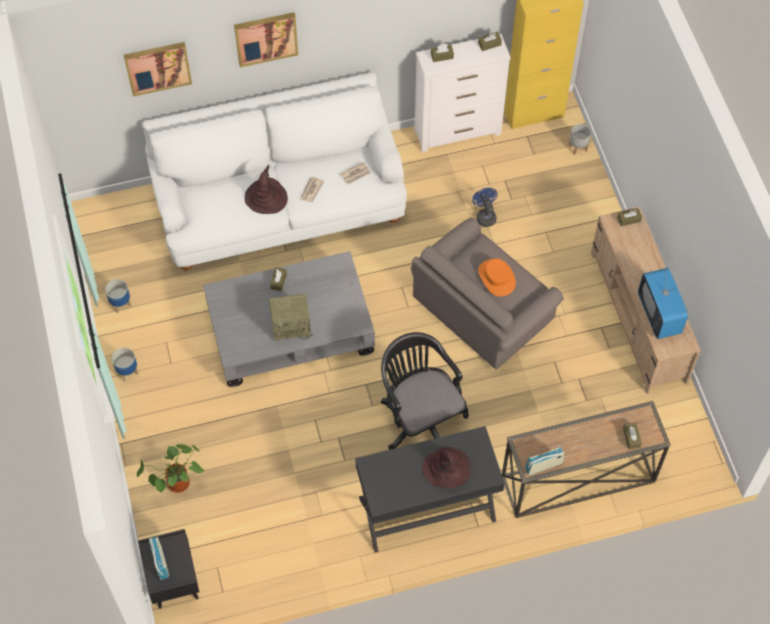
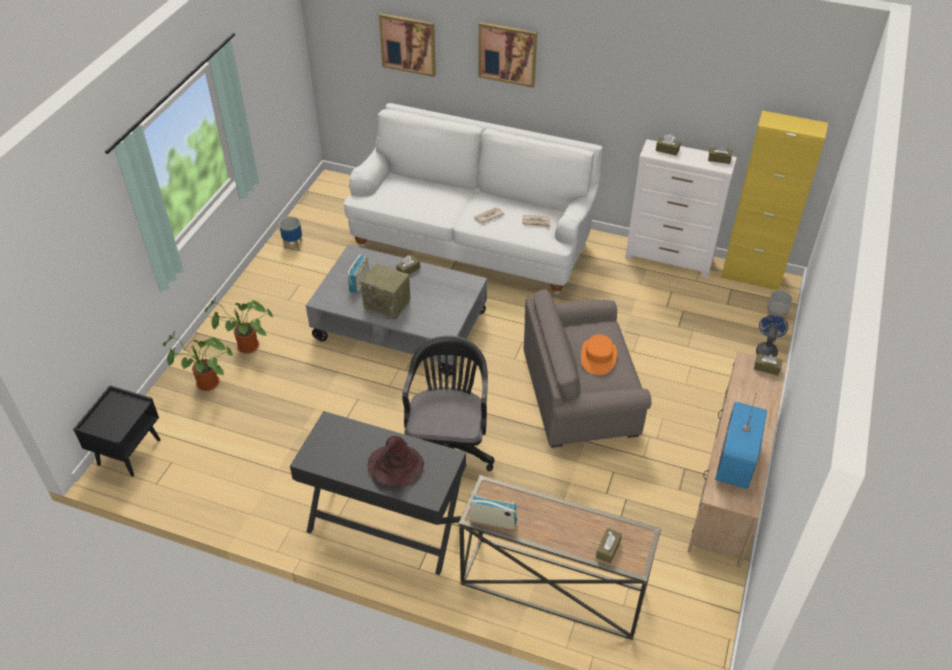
camera: 35 degrees right, 15 degrees down
planter [112,348,139,382] -> none
radio [149,537,169,580] -> radio moved to [348,254,369,293]
brown hat [245,165,288,214] -> none
blue fan [472,188,497,227] -> blue fan moved to [756,315,788,357]
none -> potted plant [205,296,273,354]

